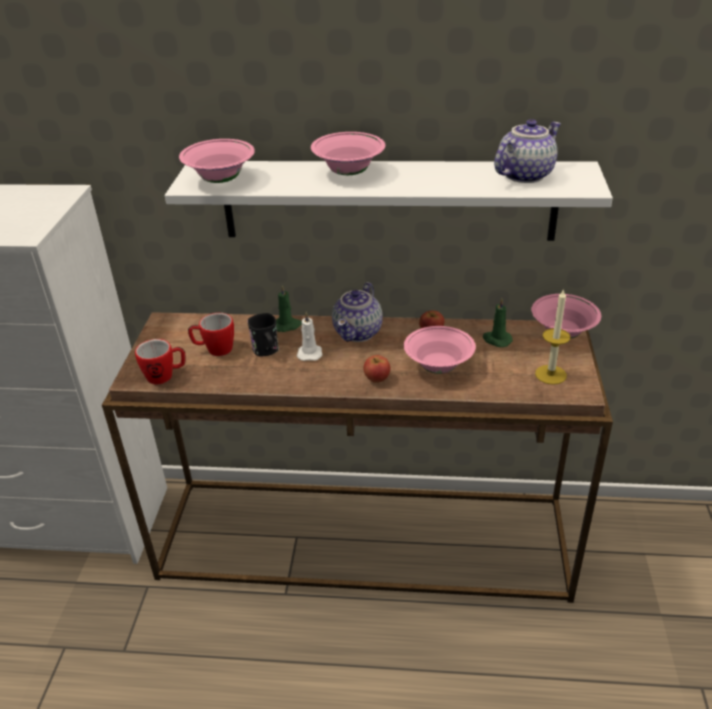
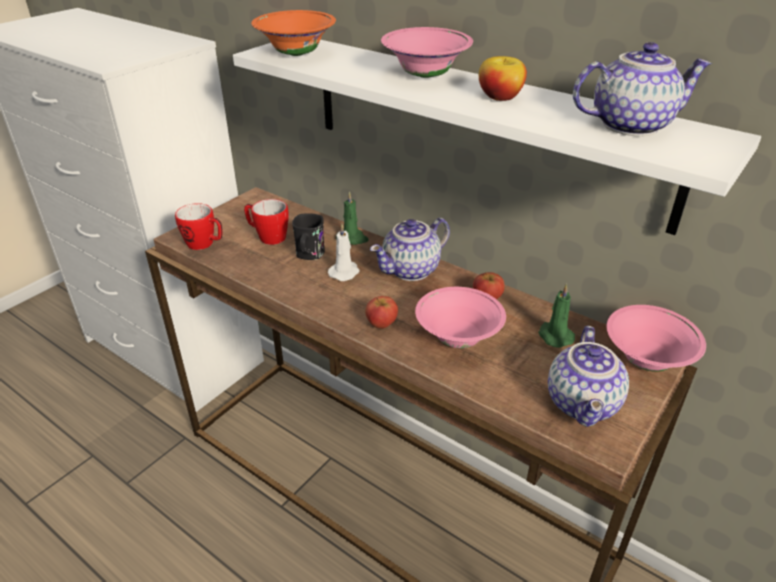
camera: 30 degrees right, 0 degrees up
pink bowl [179,139,255,183] -> orange bowl [251,10,336,56]
candle [535,288,571,385] -> teapot [548,326,629,427]
none -> apple [479,56,527,101]

